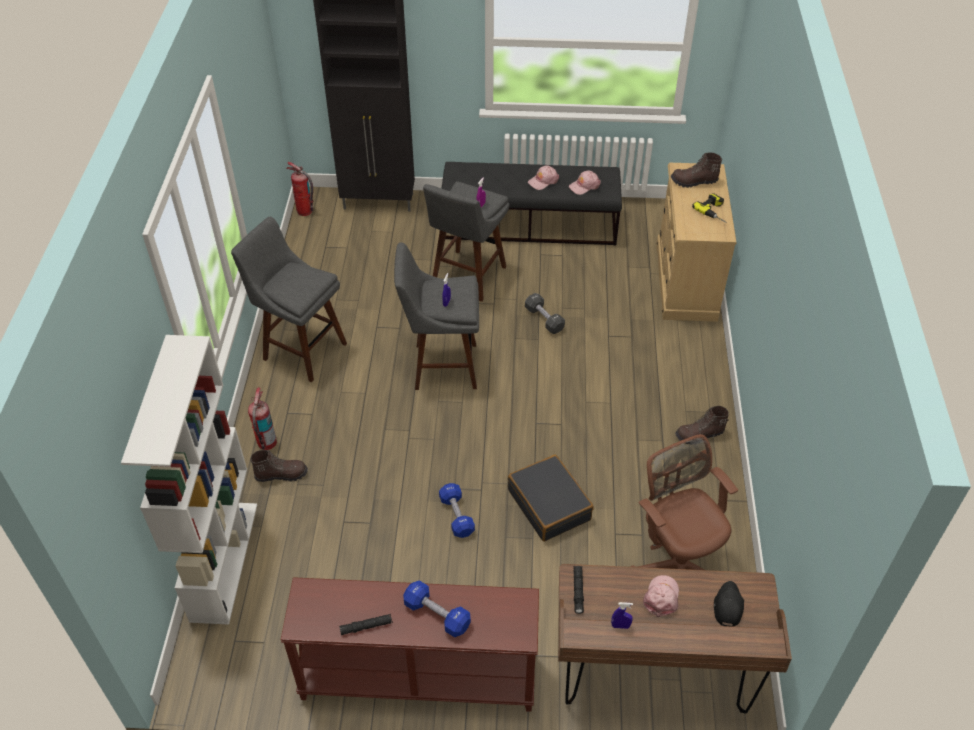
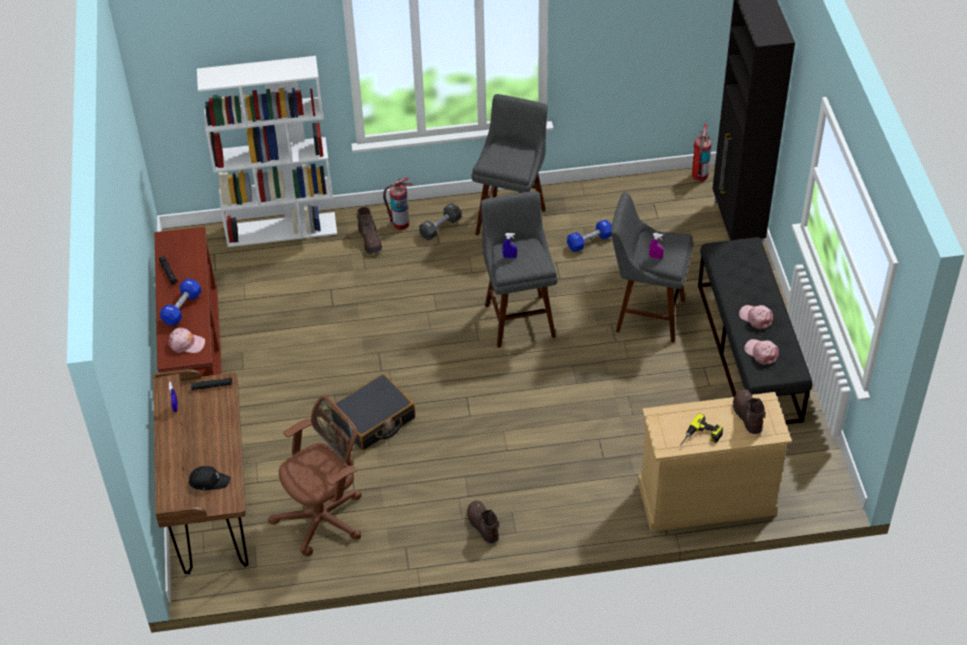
camera: 80 degrees right, 0 degrees up
blue dumbbell [439,483,475,538] -> blue dumbbell moved to [567,220,612,252]
black dumbbell [525,293,565,334] -> black dumbbell moved to [419,203,461,240]
pink cap [643,575,679,617] -> pink cap moved to [168,328,205,353]

